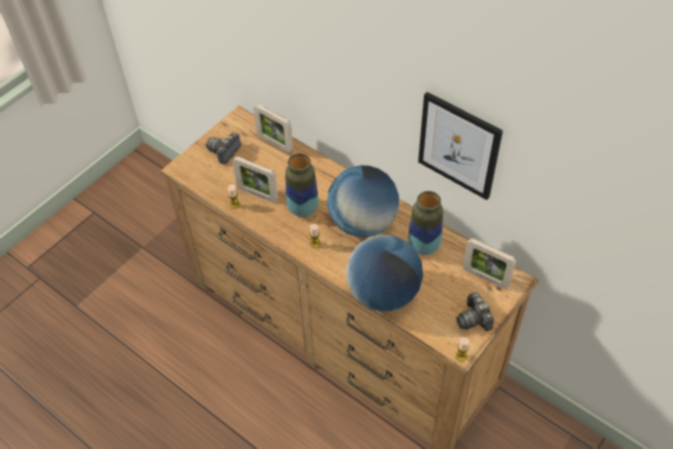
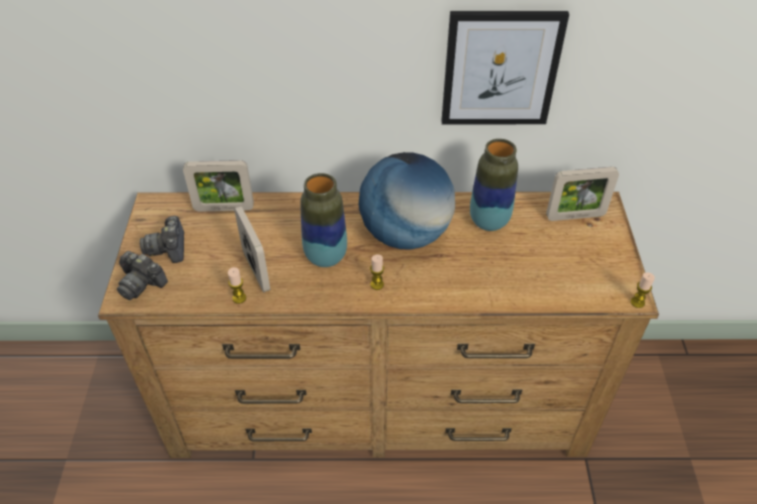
camera: 40 degrees left, 5 degrees down
picture frame [232,156,278,203] -> picture frame turned 105 degrees counterclockwise [234,206,270,292]
globe [346,235,423,311] -> none
camera [456,292,494,331] -> camera moved to [117,251,168,300]

